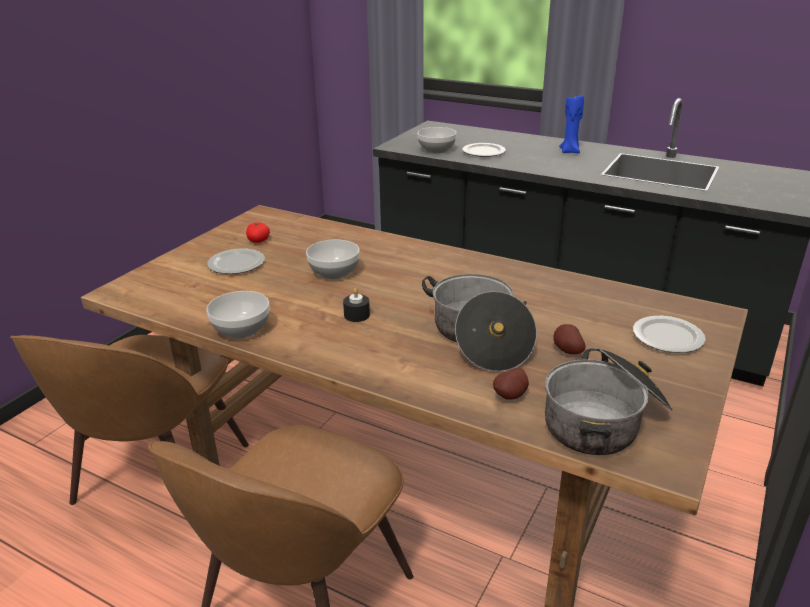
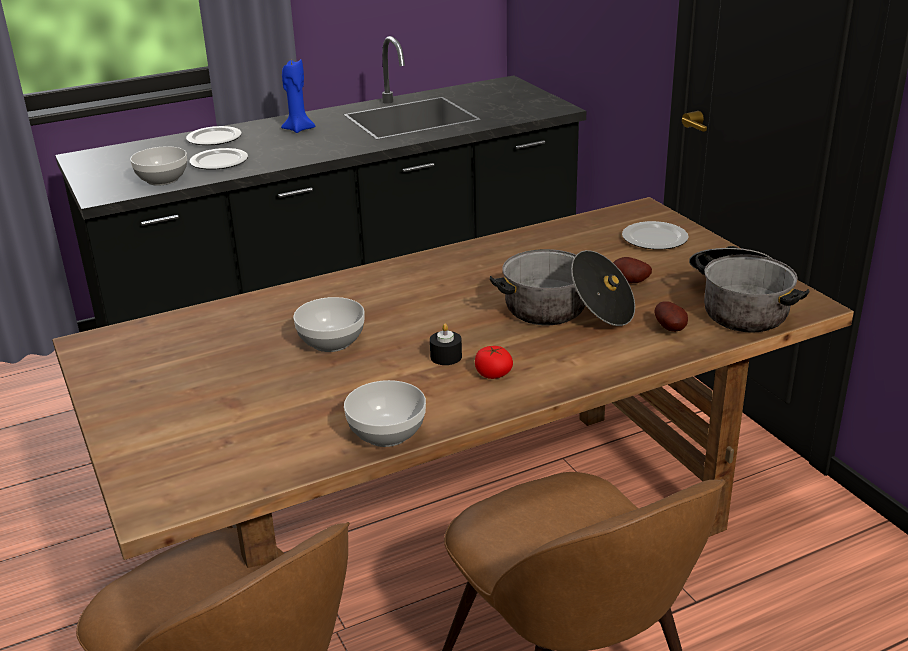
camera: 55 degrees left, 0 degrees up
plate [207,248,265,274] -> plate moved to [186,126,242,145]
tomato [246,222,270,243] -> tomato moved to [475,346,513,379]

